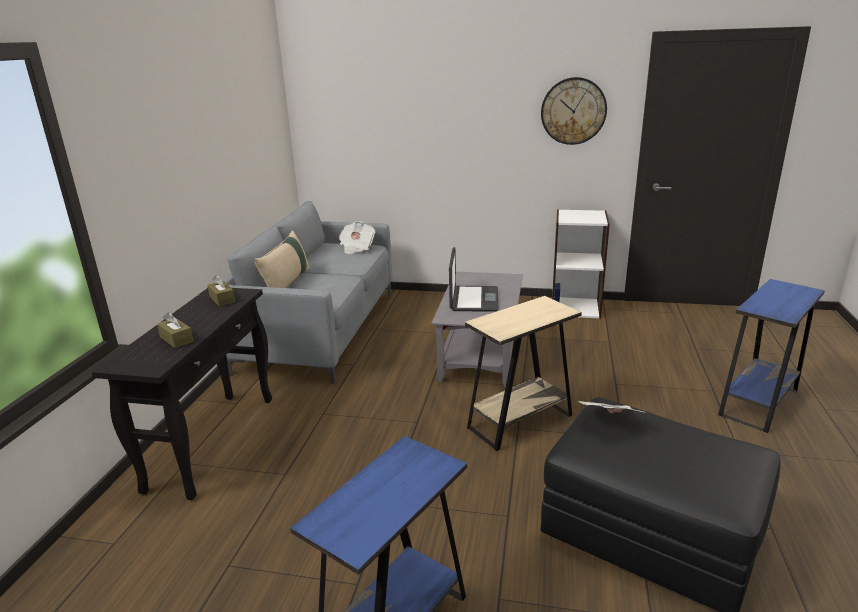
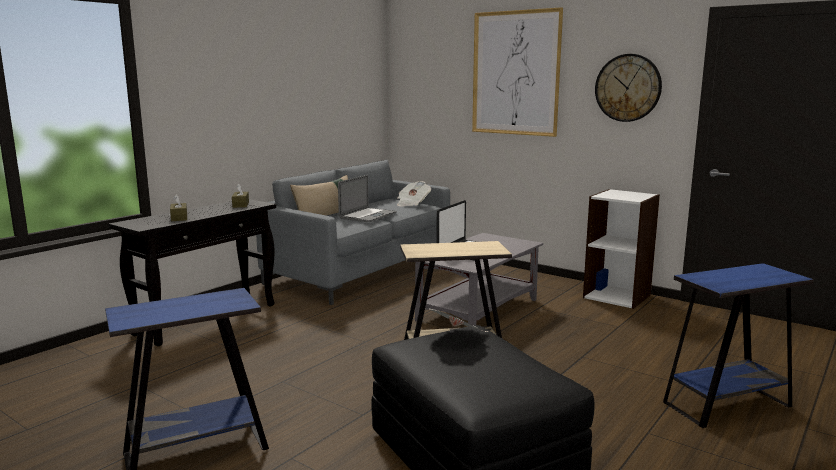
camera: 25 degrees right, 10 degrees down
none -> laptop [338,175,397,222]
none -> picture [472,7,563,137]

